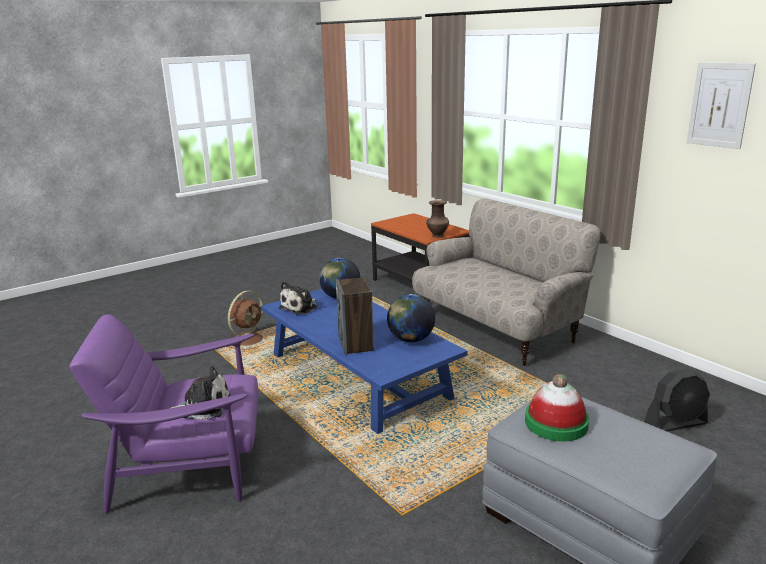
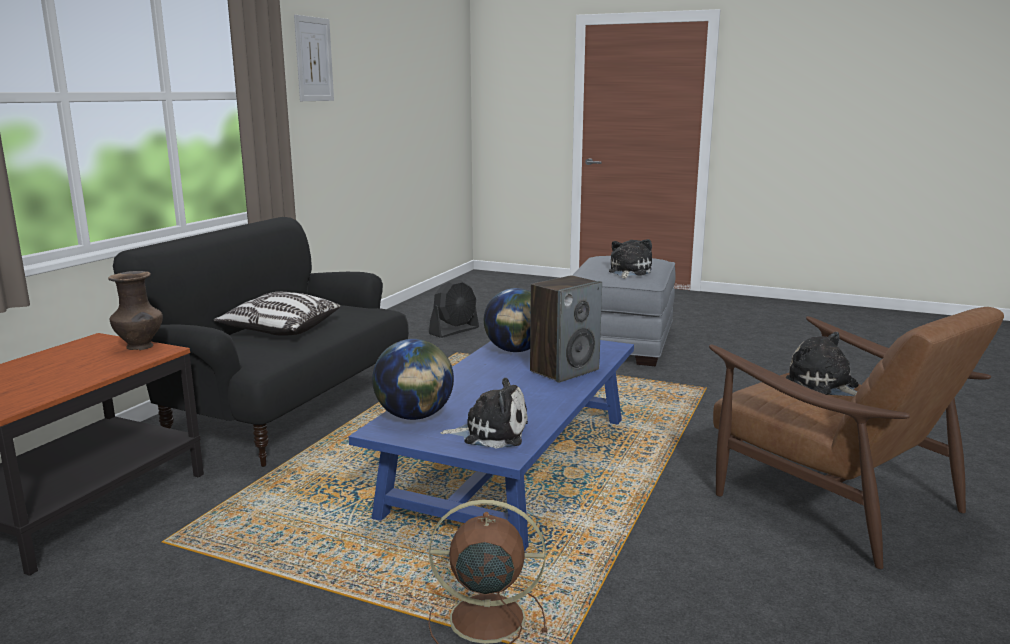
camera: 120 degrees left, 5 degrees down
purple armchair [69,315,258,513] -> brown armchair [709,307,1004,569]
beige sofa [412,198,601,367] -> black sofa [113,217,409,467]
hat [525,374,589,441] -> plush toy [609,239,652,279]
black fan [644,370,710,432] -> black fan turned 90 degrees clockwise [429,280,479,338]
none -> pillow [214,292,340,336]

